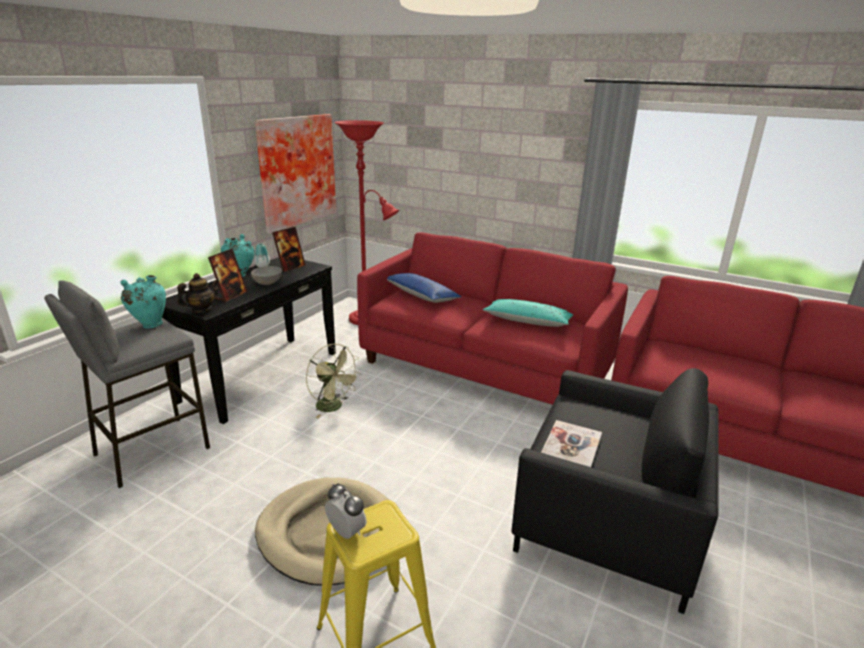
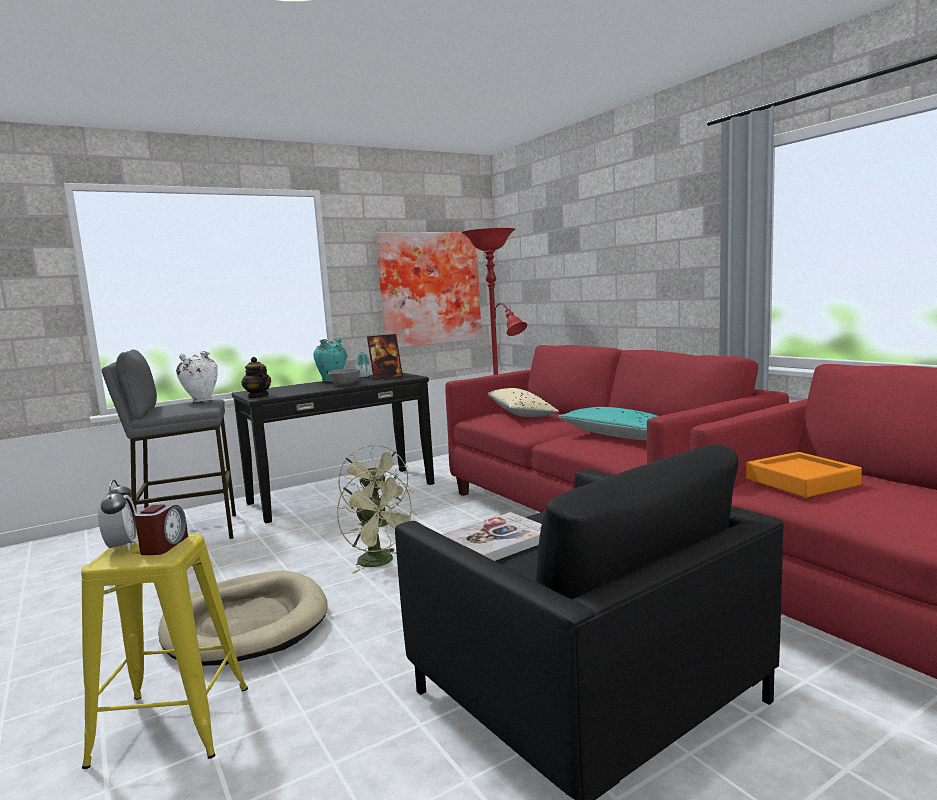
camera: 30 degrees right, 15 degrees down
turquoise vase [121,275,166,329] -> white vase [176,351,218,402]
teapot [177,273,219,313] -> teapot turned 120 degrees counterclockwise [241,357,271,398]
picture frame [208,248,248,302] -> none
blue pillow [387,273,462,303] -> beige pillow [488,388,559,417]
none -> alarm clock [134,505,188,555]
none -> green fan [337,469,417,574]
none -> orange tray [746,452,862,498]

